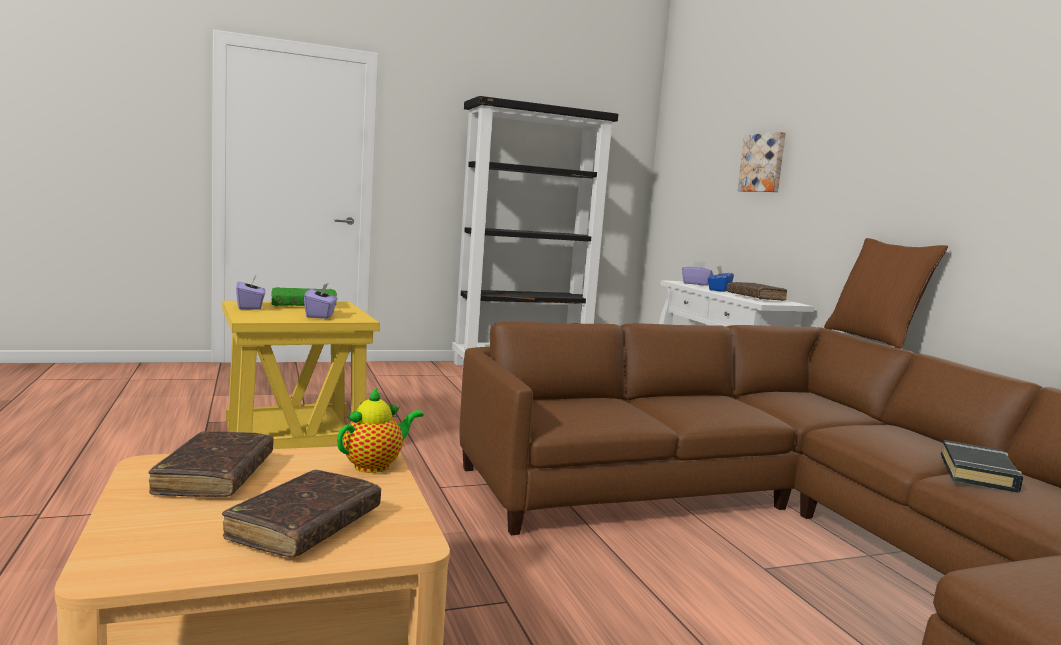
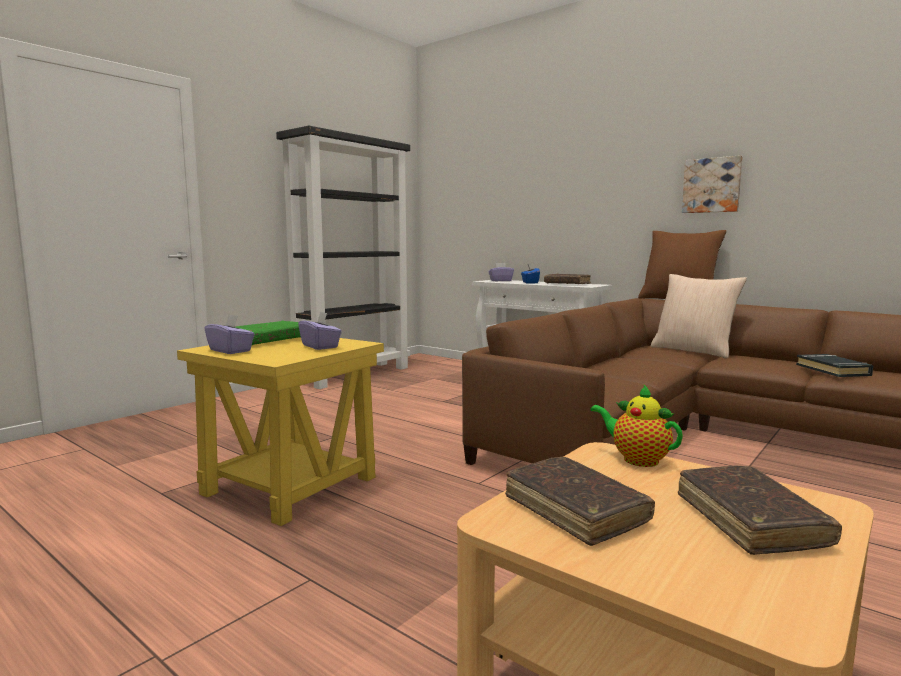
camera: 30 degrees left, 0 degrees up
teapot [337,388,423,473] -> teapot turned 60 degrees counterclockwise [590,385,683,467]
picture [738,132,786,192] -> picture moved to [682,155,743,213]
none -> beige pillow [651,274,747,359]

